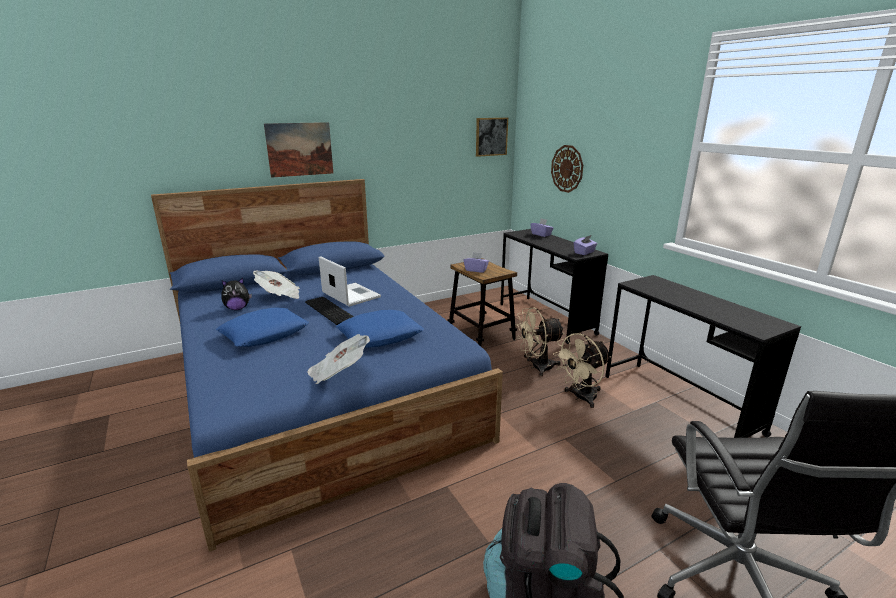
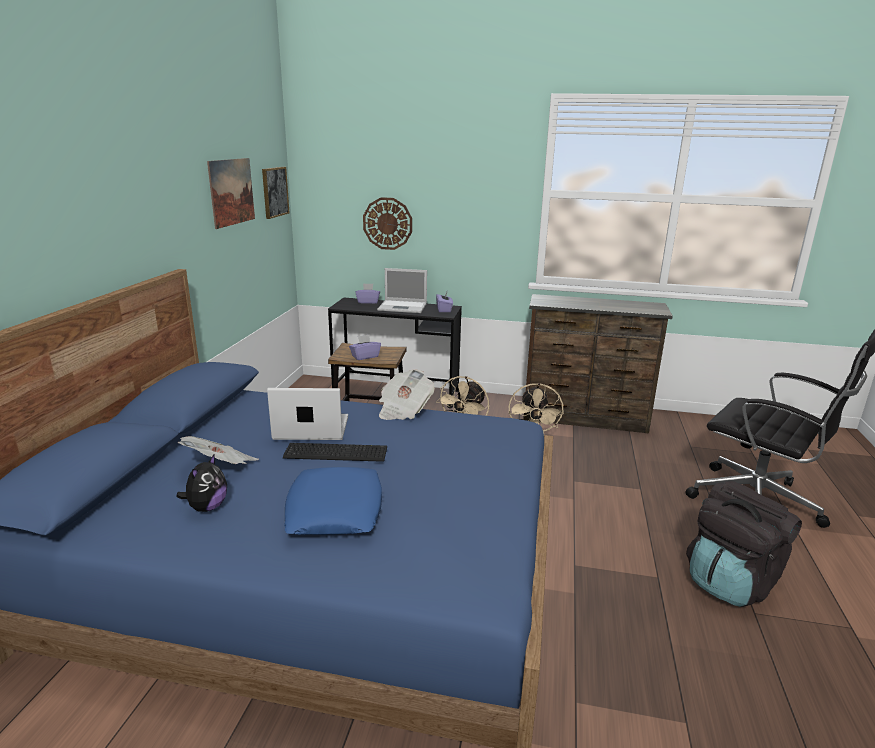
camera: 50 degrees left, 0 degrees up
picture [264,122,333,178] -> picture moved to [207,158,255,229]
newspaper [307,334,370,384] -> newspaper moved to [379,369,435,420]
blue pillow [336,310,424,348] -> none
black desk [605,275,801,438] -> brown dresser [523,294,673,433]
none -> laptop [377,268,427,313]

